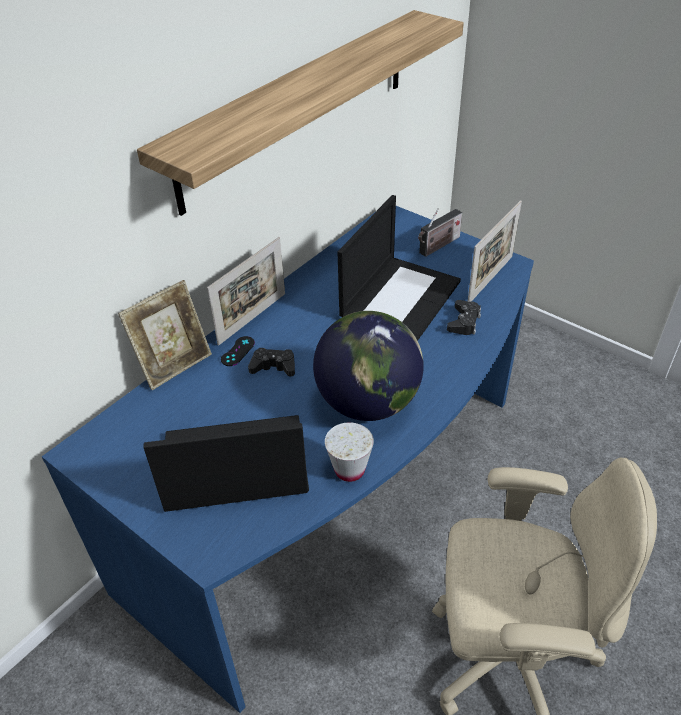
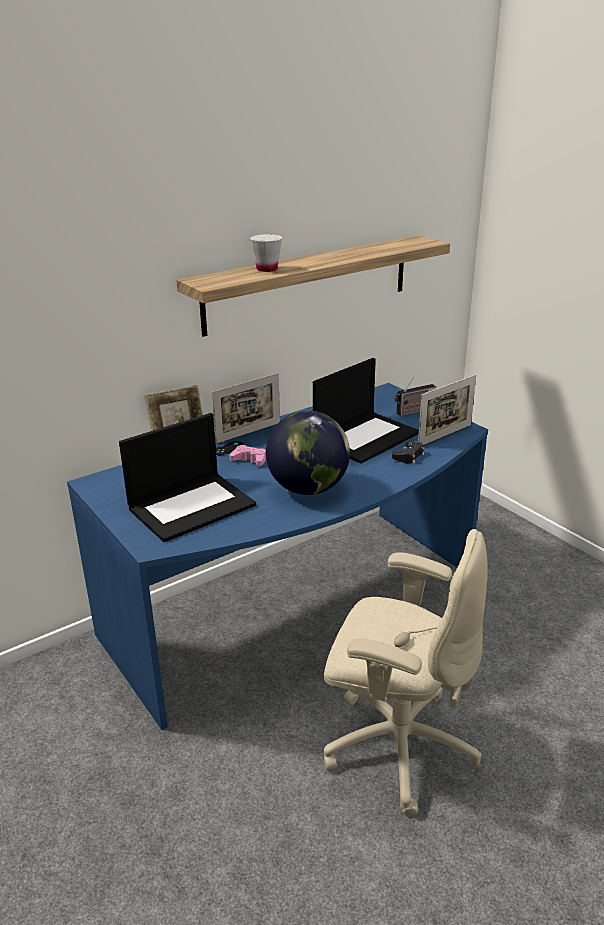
camera: 15 degrees right, 15 degrees down
laptop [143,415,309,512] -> laptop turned 135 degrees clockwise [119,413,256,542]
black game controller [248,348,295,377] -> pink game controller [229,445,266,466]
white cup [325,423,374,482] -> white cup moved to [250,234,282,272]

